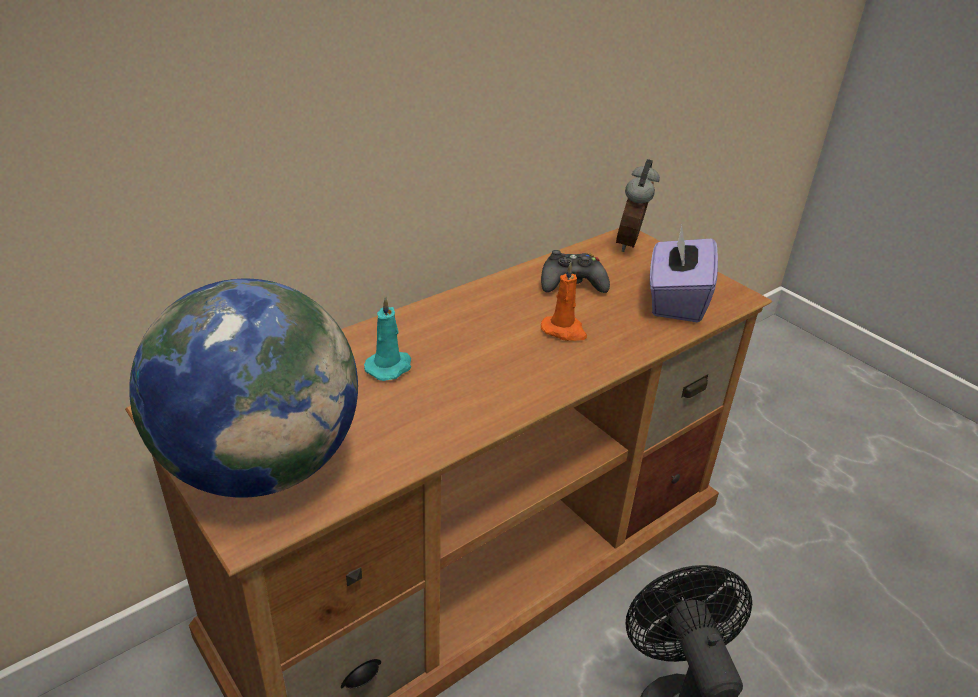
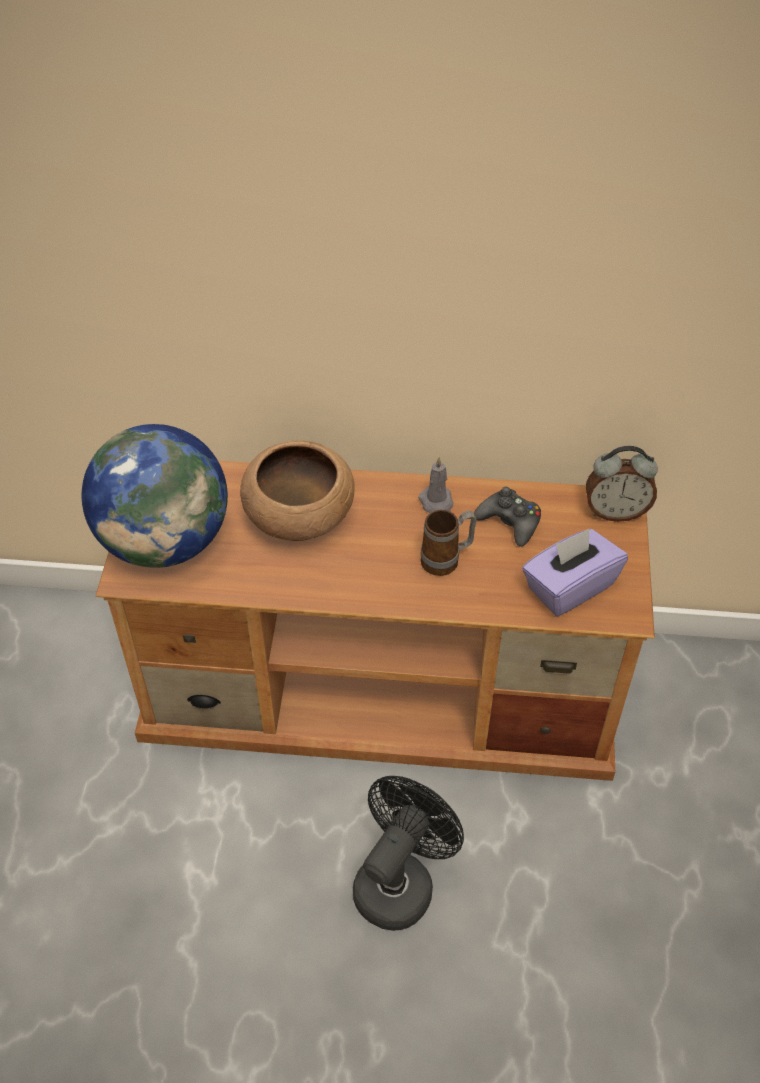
camera: 45 degrees right, 15 degrees up
turquoise candle [364,296,411,381] -> brown bowl [240,440,355,541]
orange candle [541,262,587,341] -> mug [421,510,476,576]
alarm clock [616,159,660,252] -> alarm clock turned 150 degrees counterclockwise [586,446,658,522]
none -> grey candle [418,457,453,513]

